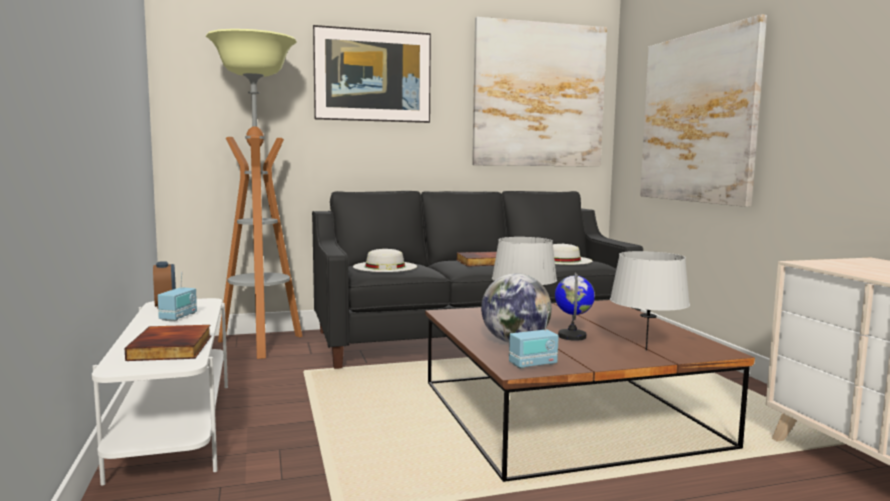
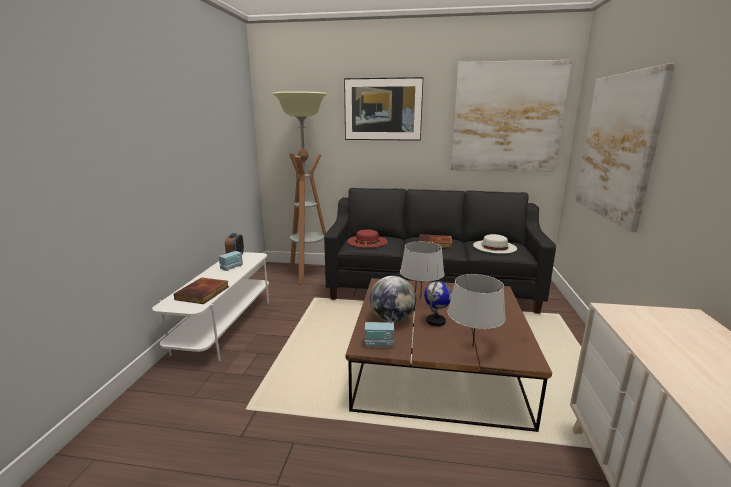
camera: 25 degrees right, 10 degrees up
white hat [353,249,417,272] -> red hat [347,229,388,248]

